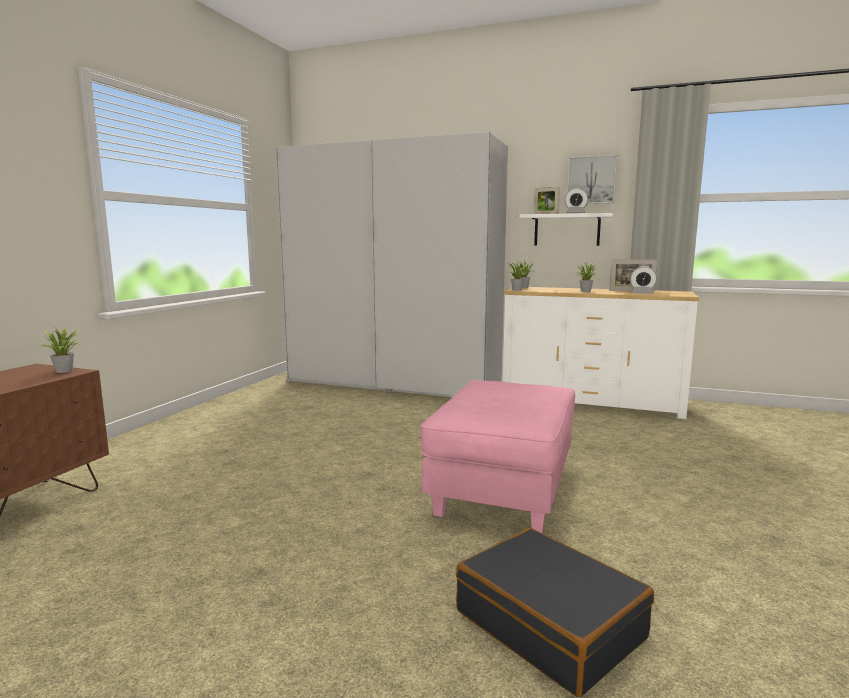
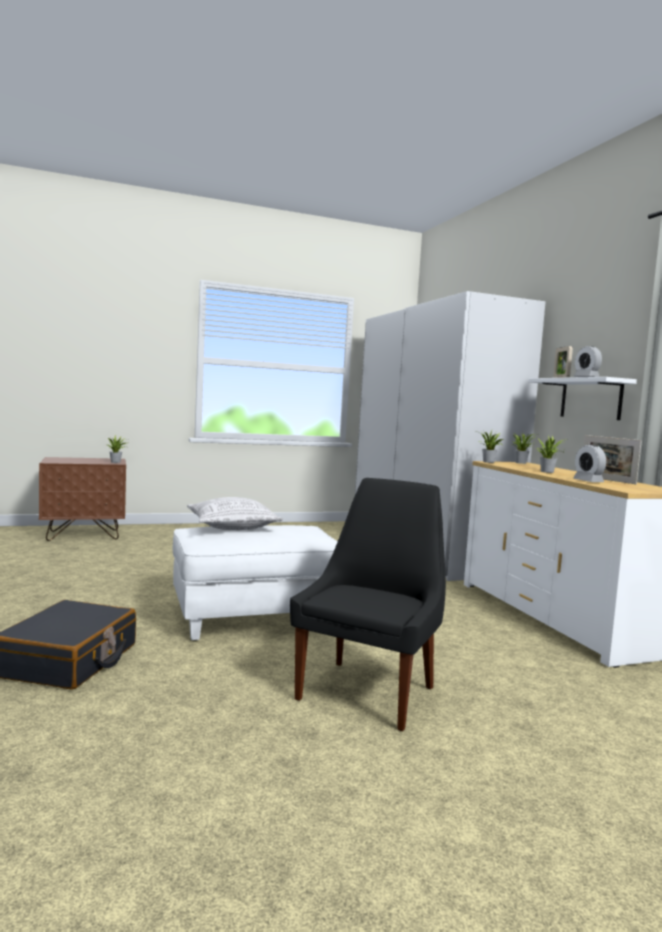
camera: 50 degrees right, 5 degrees down
pink ottoman [420,380,575,533] -> white ottoman [173,525,338,640]
picture [567,155,617,204] -> none
none -> pillow [187,497,283,530]
none -> black chair [290,478,446,731]

